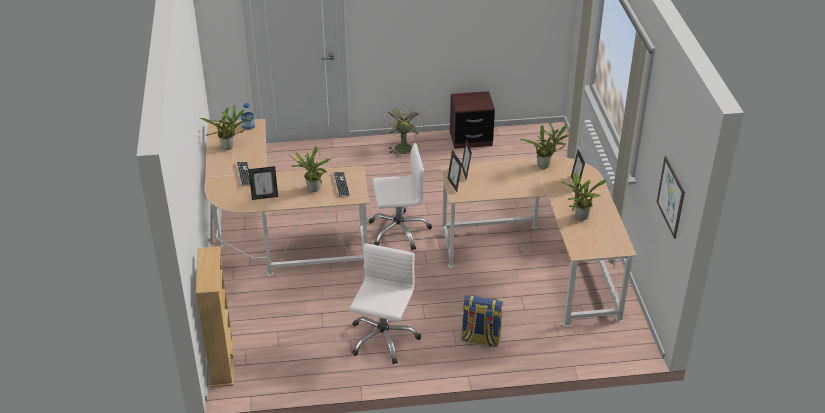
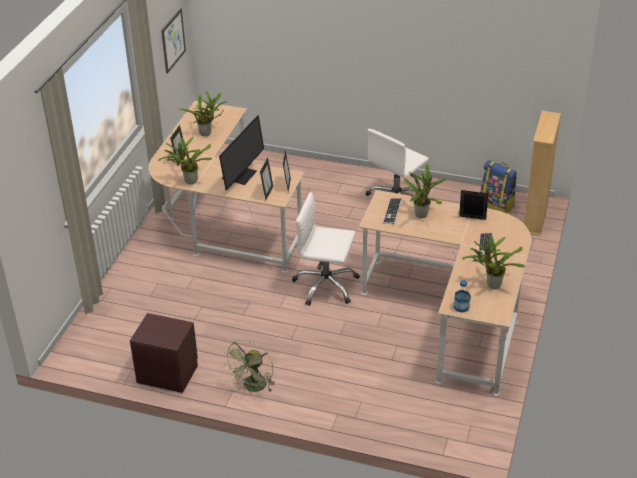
camera: 155 degrees left, 0 degrees up
backpack [461,295,503,347] -> backpack moved to [480,160,517,213]
none -> monitor [219,115,264,191]

